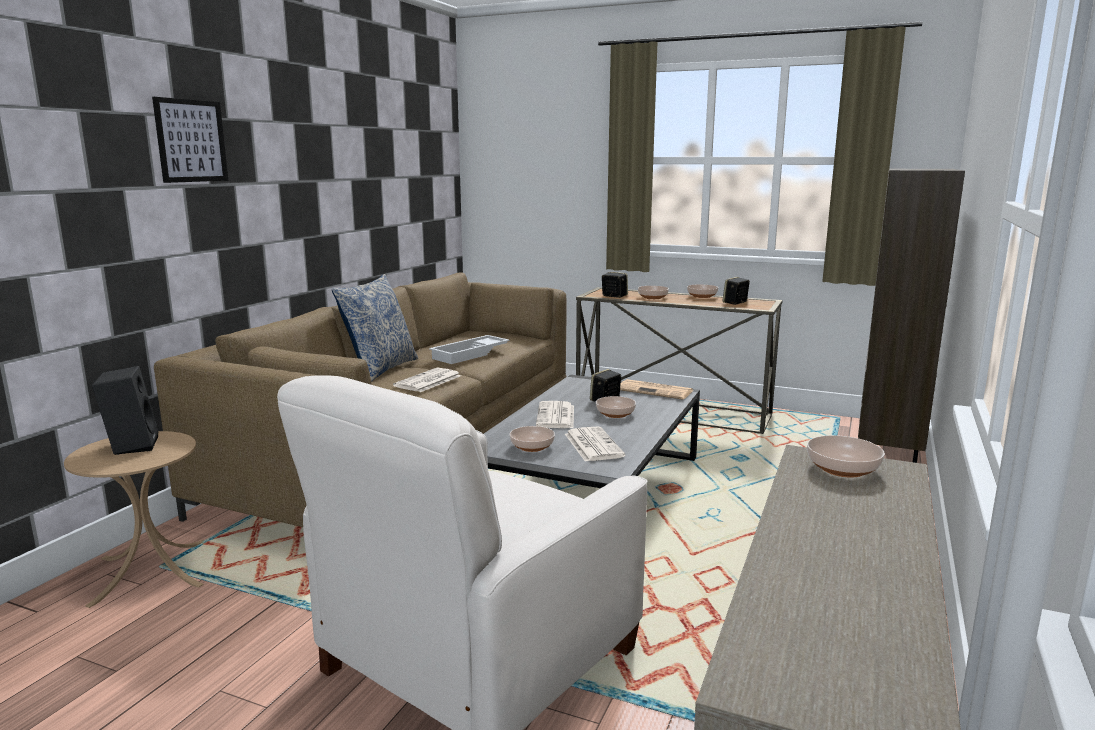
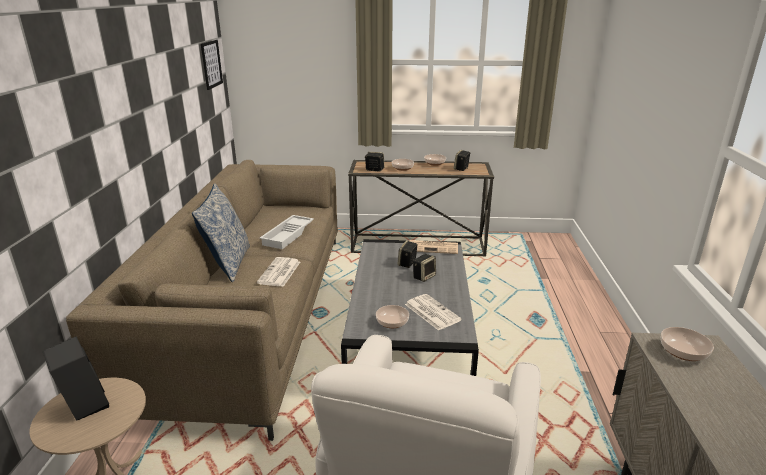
camera: 20 degrees left, 10 degrees up
picture [152,97,229,183] -> picture moved to [201,40,223,90]
newspaper [536,401,574,428] -> none
bowl [596,396,636,418] -> speaker [413,254,436,282]
brown bookcase [858,169,965,463] -> none

